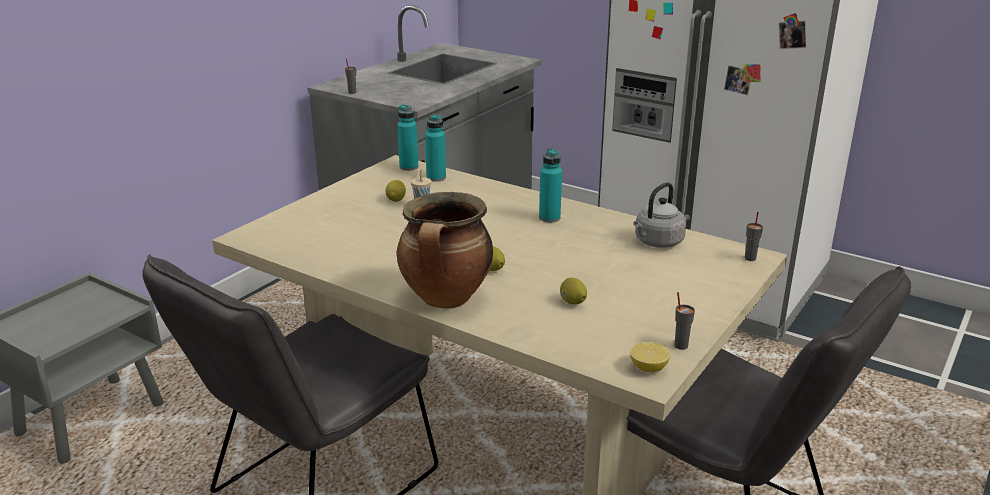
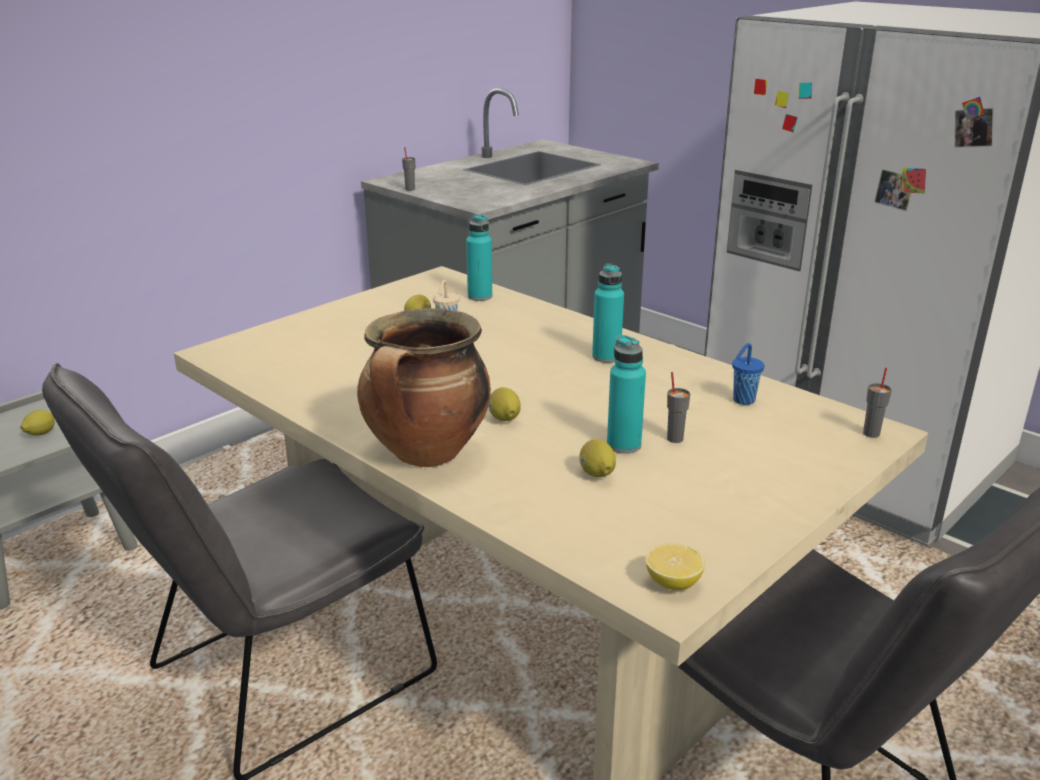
camera: 10 degrees right, 0 degrees up
turquoise bottle [397,105,418,171] -> turquoise bottle moved to [607,335,646,454]
grey kettle [634,182,686,248] -> blue cup [732,343,764,405]
grey cup [675,292,695,350] -> grey cup moved to [667,372,691,443]
none -> lemon [20,409,55,436]

